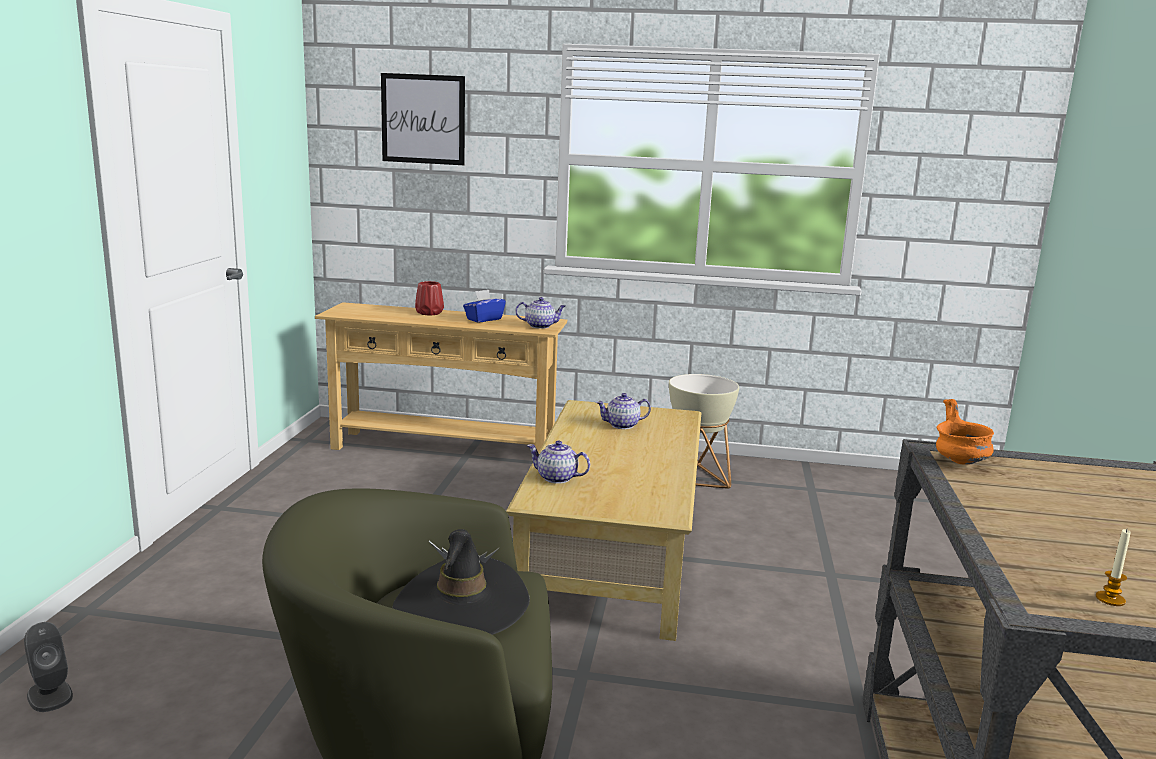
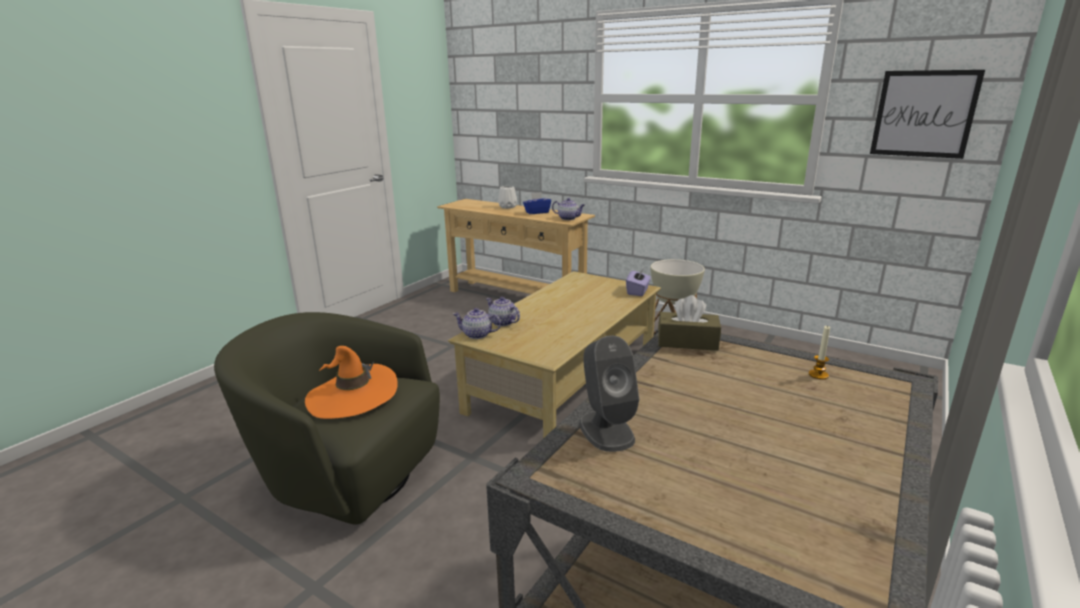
camera: 25 degrees right, 5 degrees up
grey speaker [24,622,73,712] -> grey speaker moved to [579,335,639,452]
picture [381,73,465,165] -> picture moved to [870,70,985,159]
black hat [393,529,530,635] -> orange hat [305,346,398,419]
red vase [415,281,444,316] -> white vase [498,186,517,209]
teapot [596,393,651,429] -> teapot moved to [453,308,501,339]
orange bowl [936,399,994,465] -> brown tissue box [658,295,721,351]
candle [1096,529,1131,606] -> candle moved to [809,325,830,380]
none -> purple tissue box [626,268,651,296]

